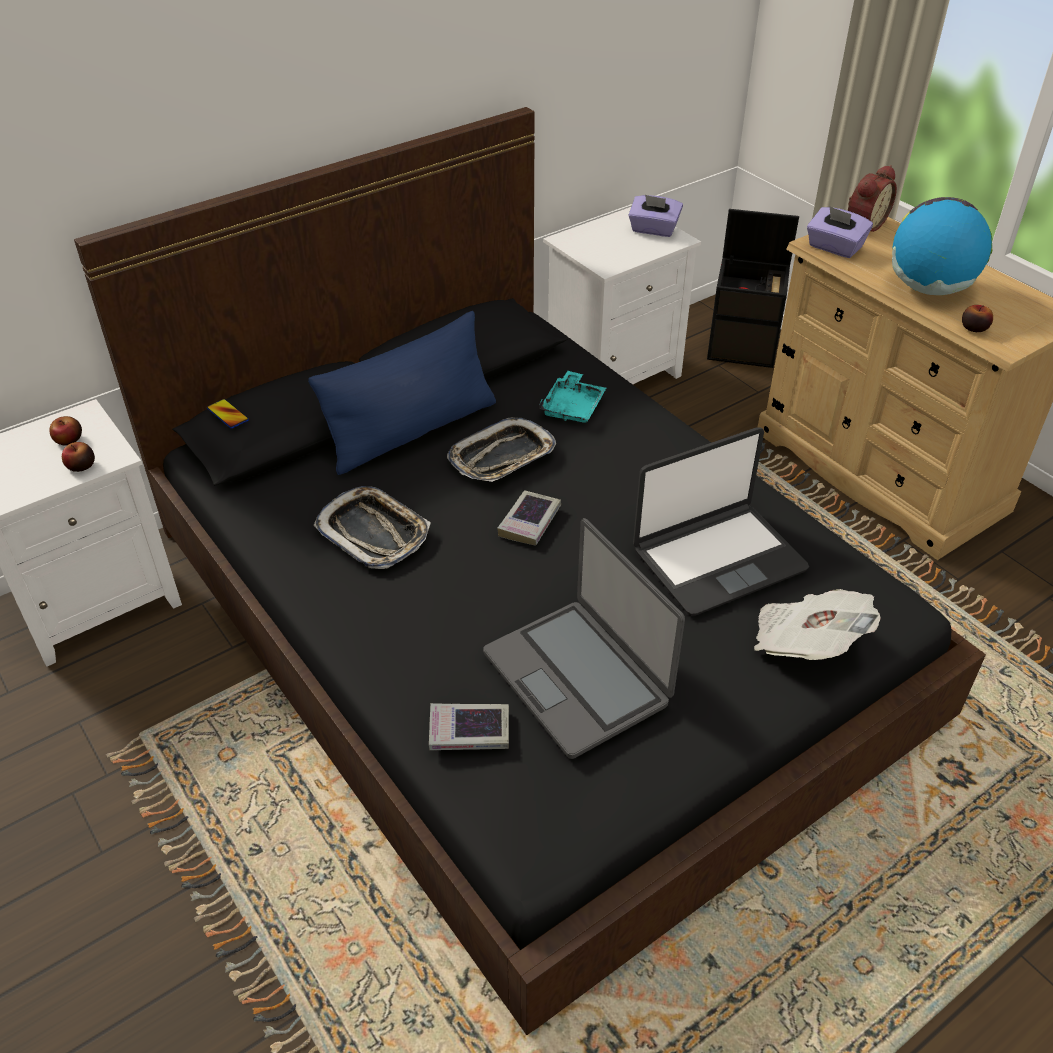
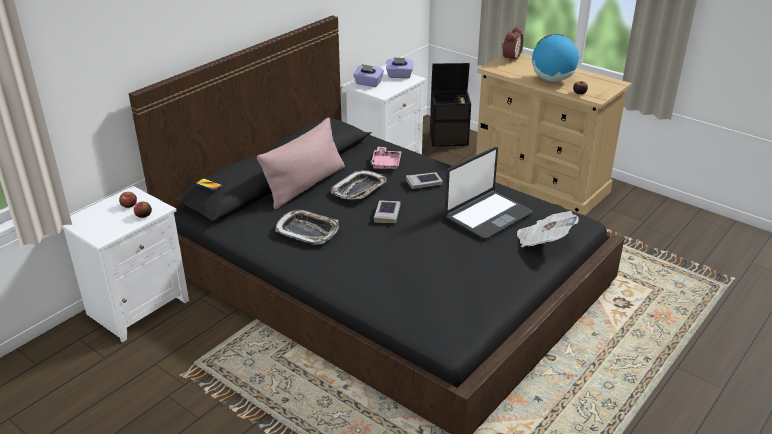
camera: 15 degrees left, 10 degrees down
blue pillow [308,311,496,475] -> pink pillow [257,117,345,209]
book [429,703,509,750] -> book moved to [406,172,443,189]
laptop [483,518,685,759] -> none
turquoise tray [539,371,606,423] -> pink tray [371,147,402,170]
purple tissue box [807,207,873,258] -> purple tissue box moved to [353,64,384,87]

